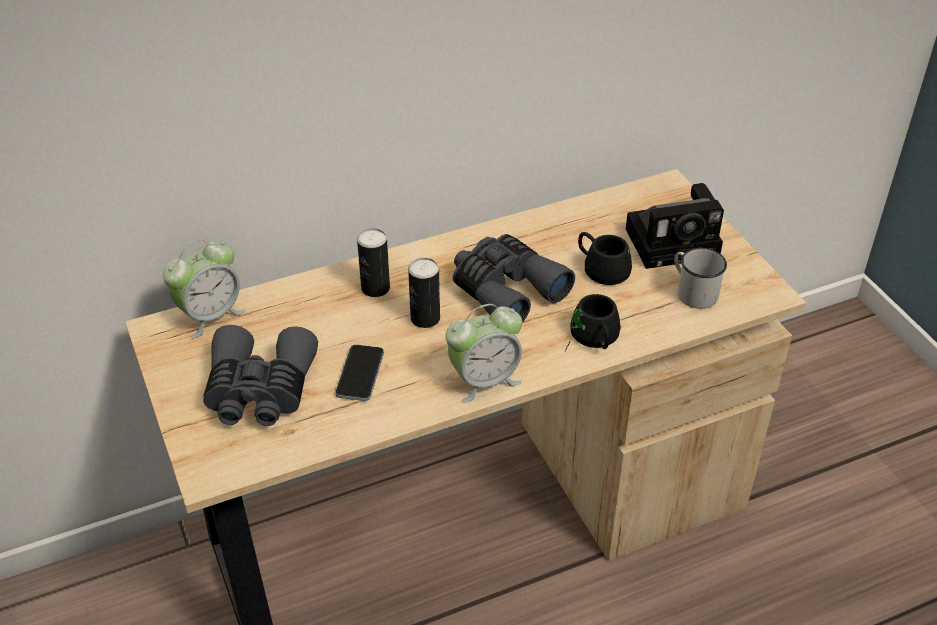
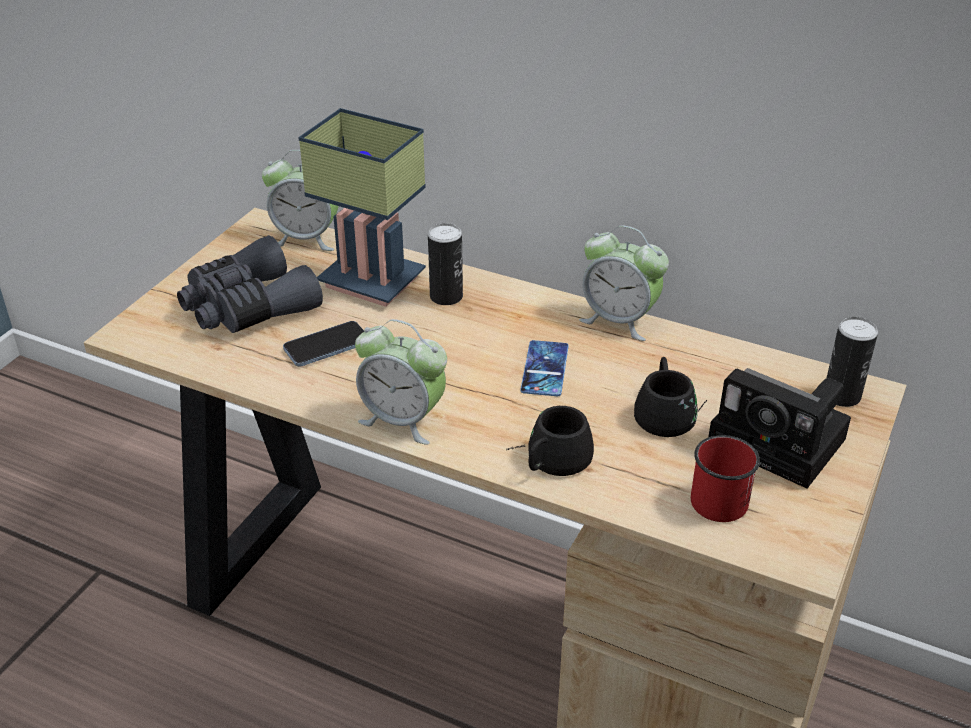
camera: 50 degrees right, 5 degrees down
can [408,258,440,328] -> can moved to [827,317,878,407]
grey binoculars [453,234,575,323] -> phone [521,340,569,396]
white mug [674,248,727,309] -> red mug [691,435,760,522]
none -> table lamp [298,108,426,307]
none -> alarm clock [579,225,669,341]

